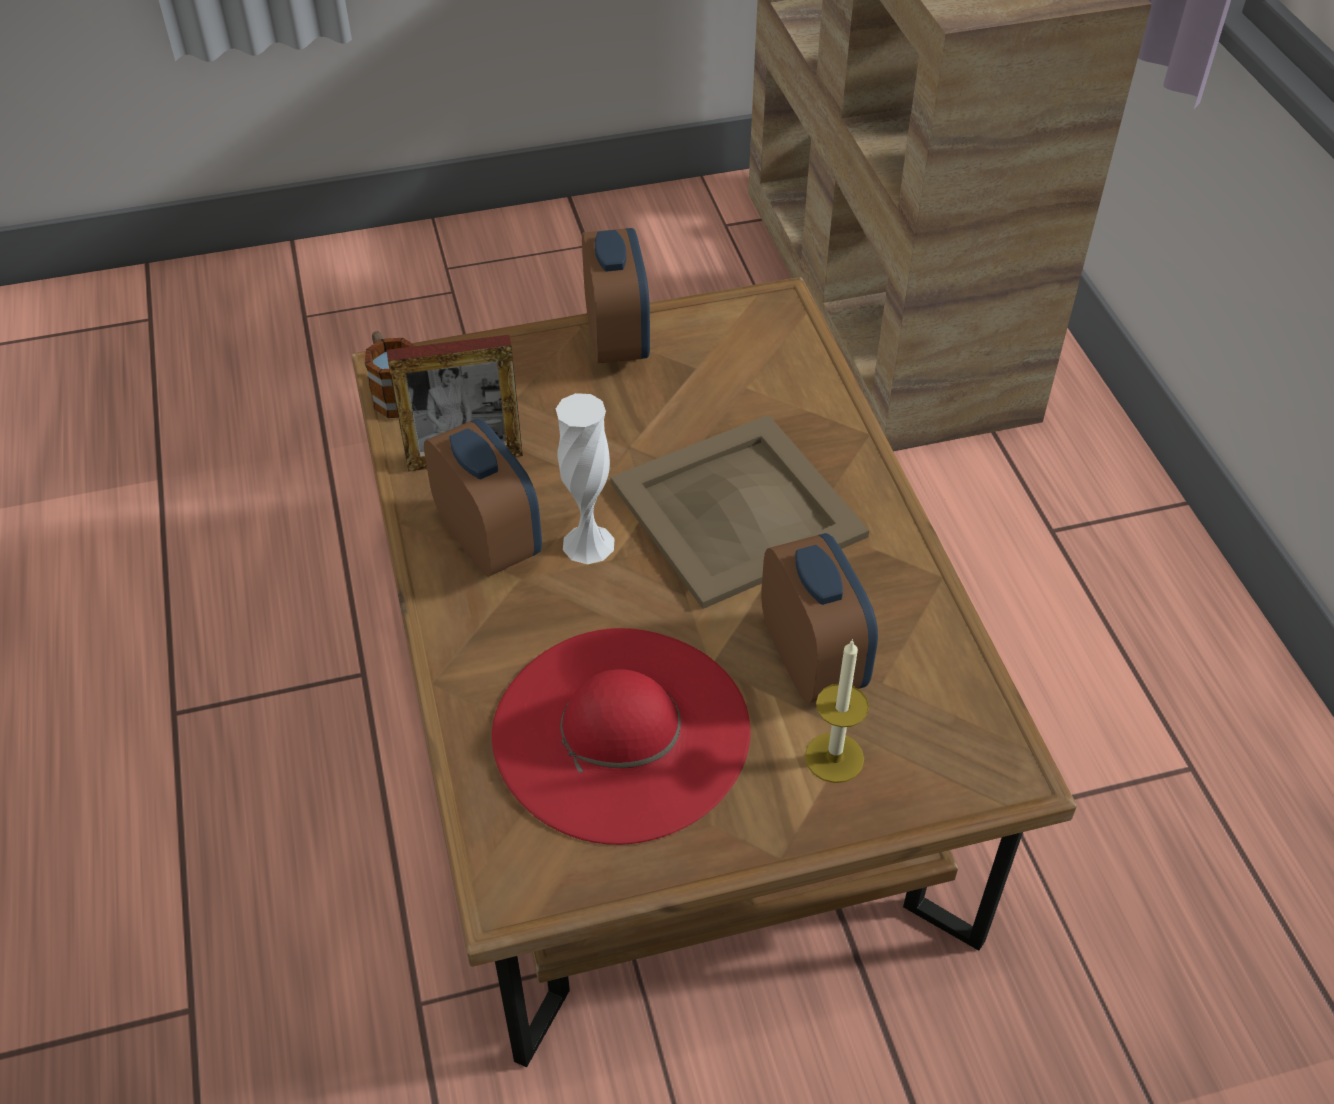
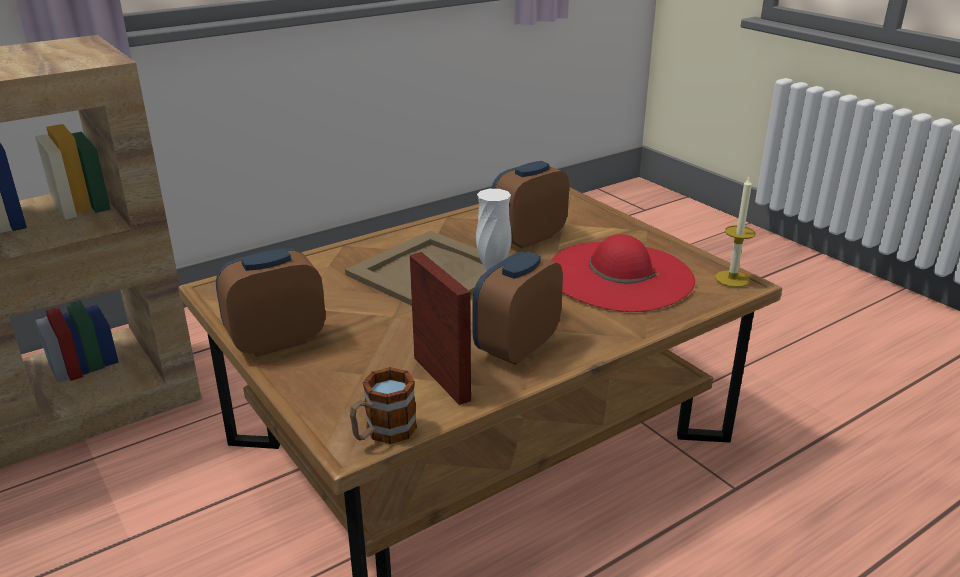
camera: 110 degrees left, 20 degrees down
candle [805,639,869,783] -> candle moved to [715,175,755,287]

